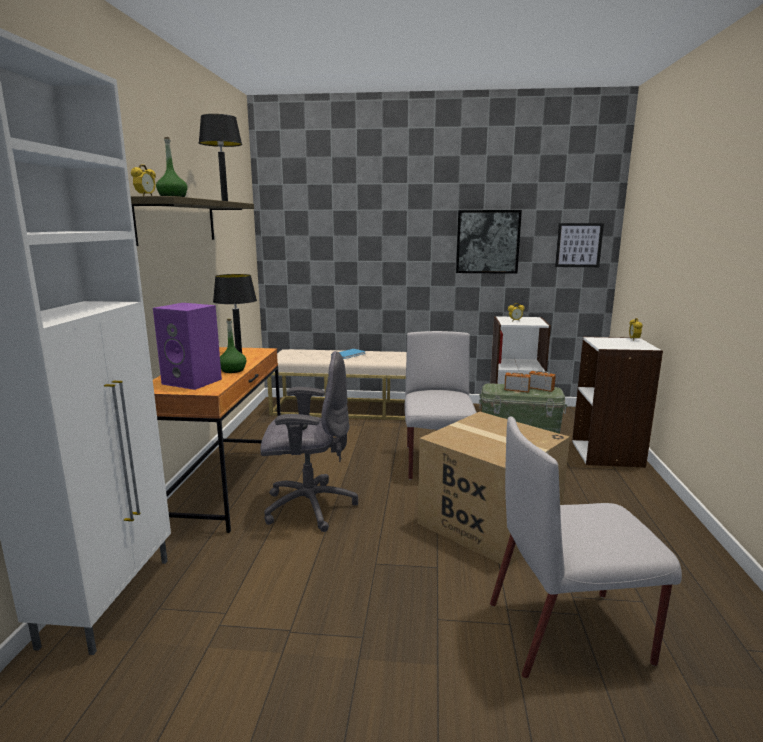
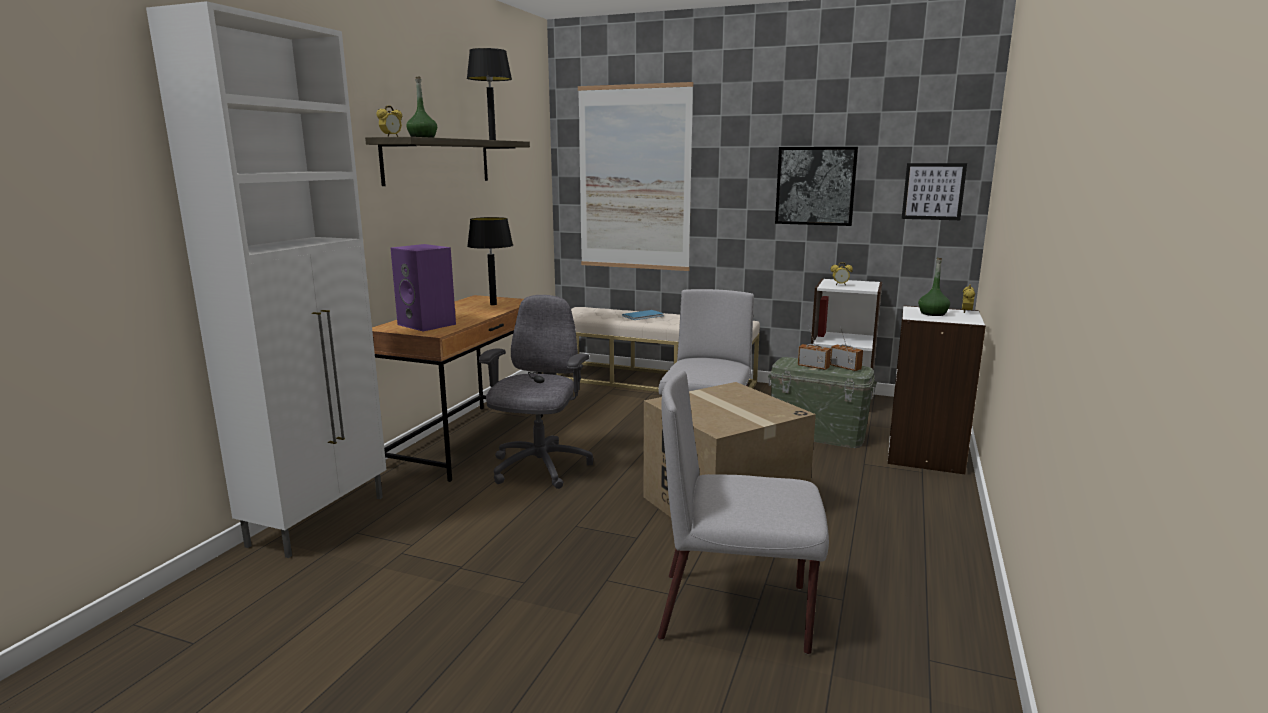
camera: 15 degrees right, 0 degrees up
green bottle [220,318,246,373] -> green bottle moved to [918,258,950,316]
grey office chair [260,351,358,532] -> grey office chair turned 90 degrees counterclockwise [479,295,593,489]
none -> picture [578,82,693,271]

